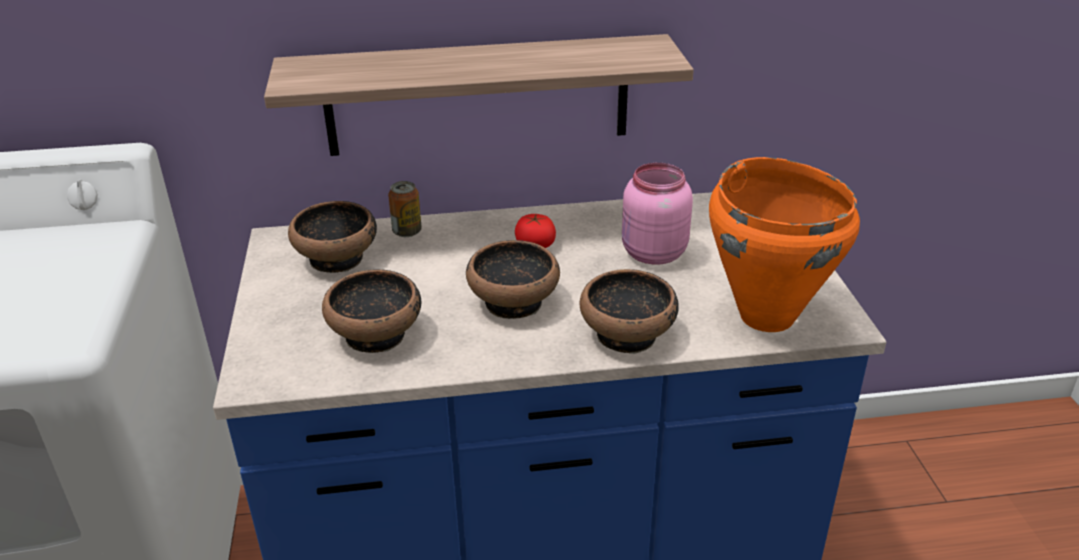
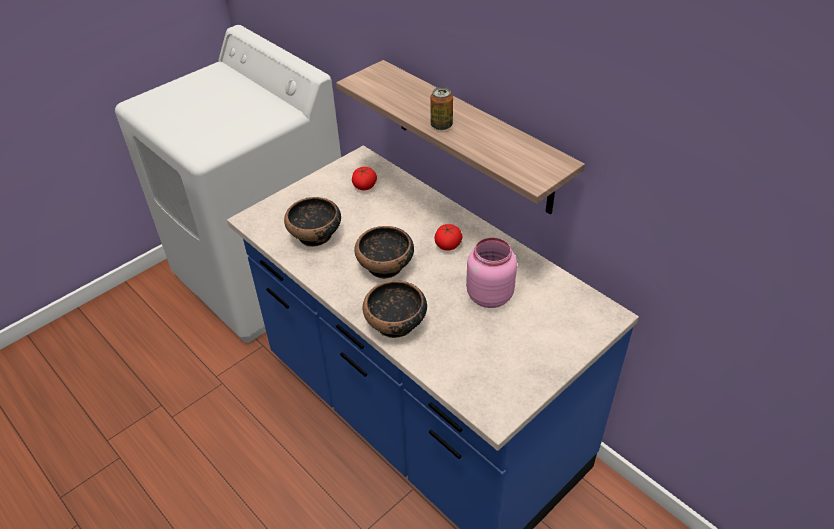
camera: 55 degrees right, 10 degrees up
bowl [288,201,377,273] -> tomato [352,167,377,190]
can [388,181,422,237] -> can moved to [430,87,453,130]
orange cooking pot [709,157,860,332] -> none

